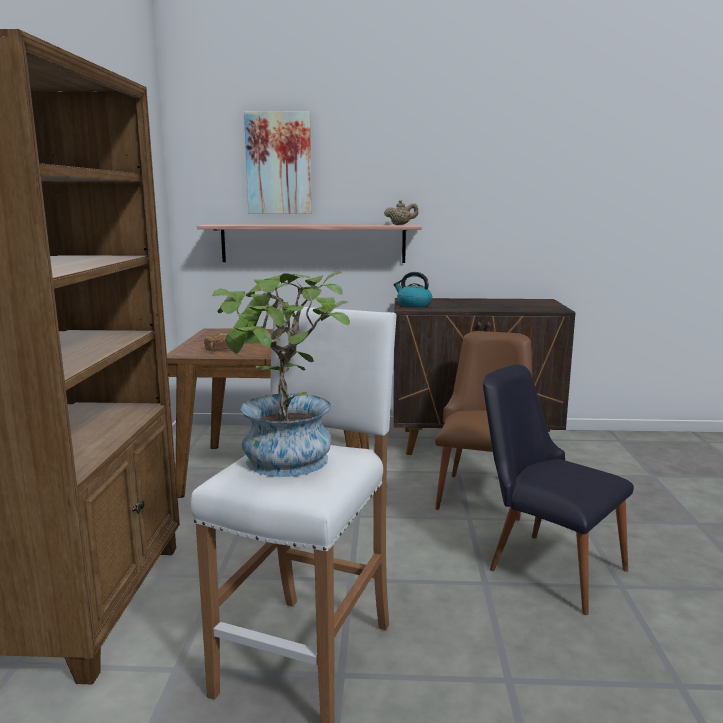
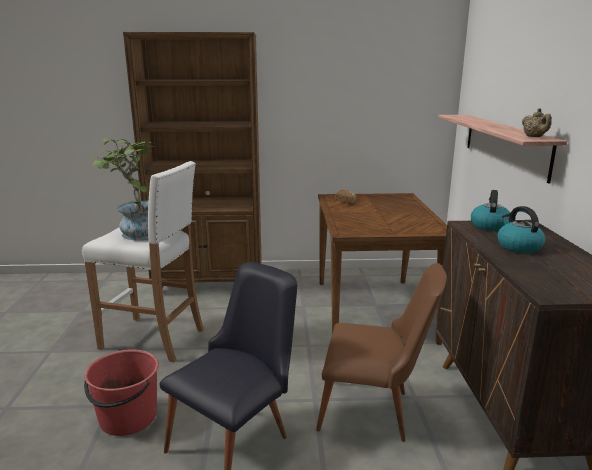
camera: 85 degrees right, 5 degrees up
picture [244,111,312,214] -> none
none -> red bucket [84,349,159,436]
none -> kettle [498,206,546,253]

